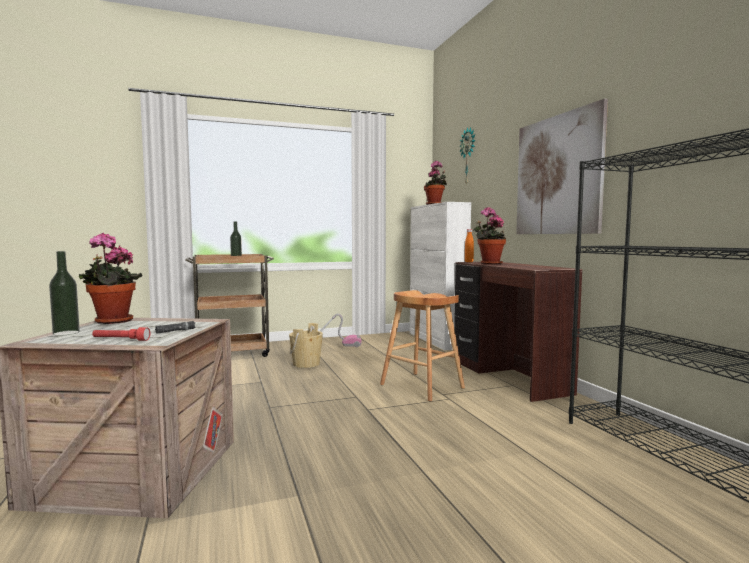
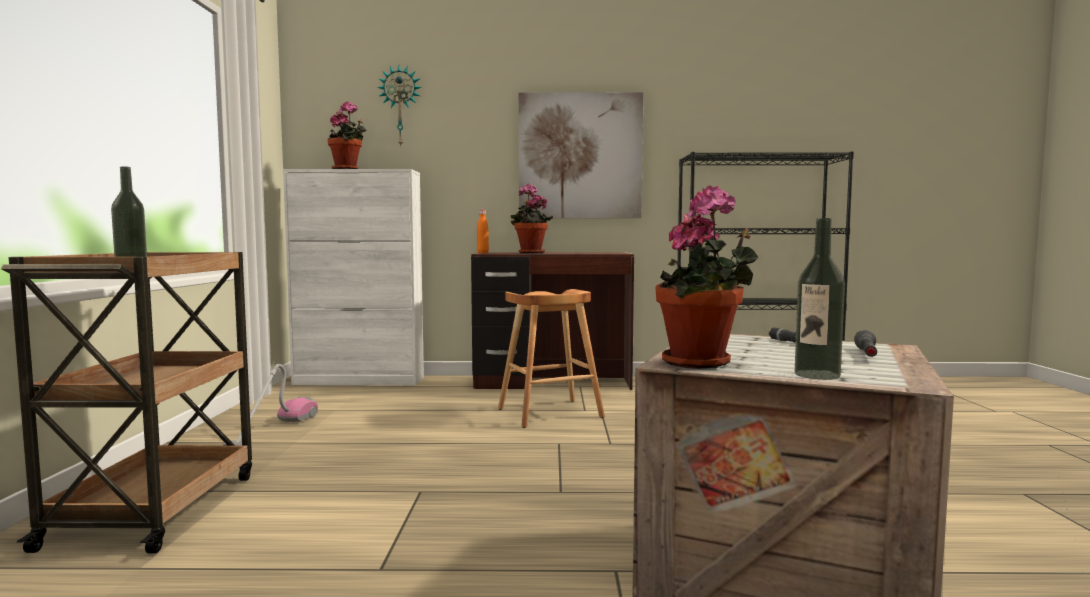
camera: 70 degrees left, 0 degrees up
red flashlight [92,327,150,341] -> grey flashlight [854,330,877,357]
beige bucket [289,323,323,368] -> none

